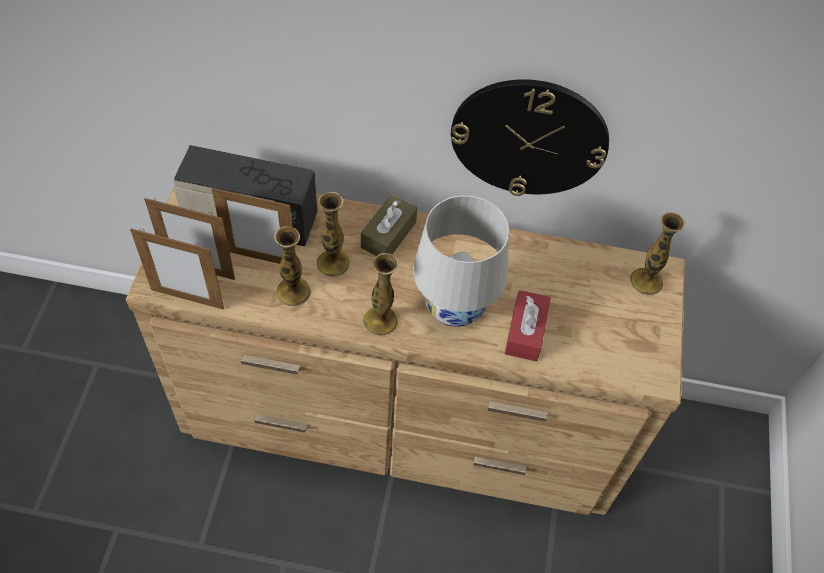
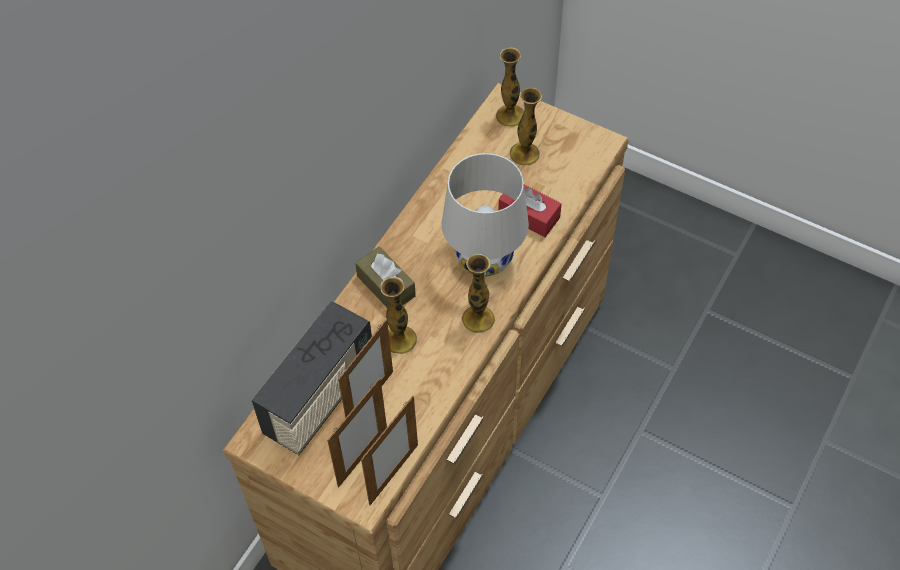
camera: 65 degrees left, 0 degrees up
vase [274,226,311,306] -> vase moved to [509,88,542,165]
wall clock [451,79,609,196] -> none

